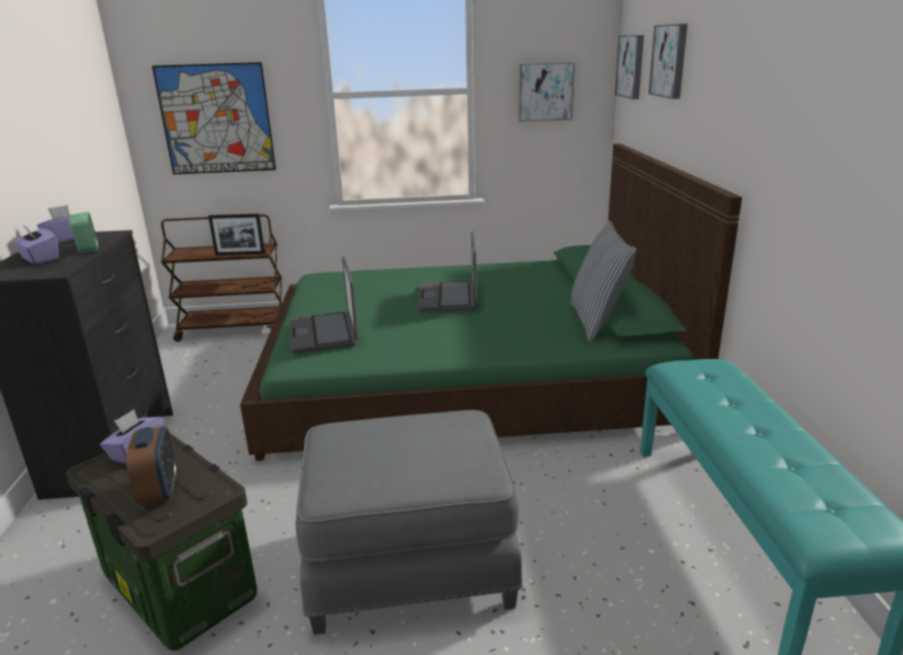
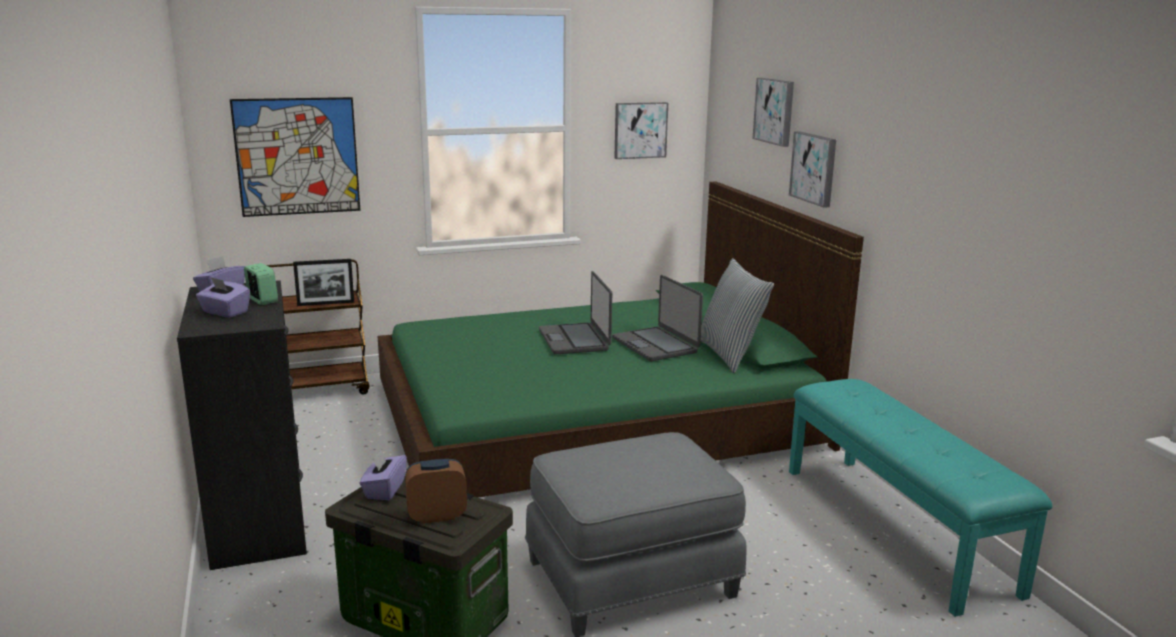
camera: 15 degrees left, 5 degrees down
alarm clock [126,426,176,504] -> alarm clock turned 75 degrees counterclockwise [405,459,467,524]
laptop [290,256,358,354] -> laptop moved to [612,275,703,361]
picture [615,35,644,99] -> picture moved to [789,131,836,208]

